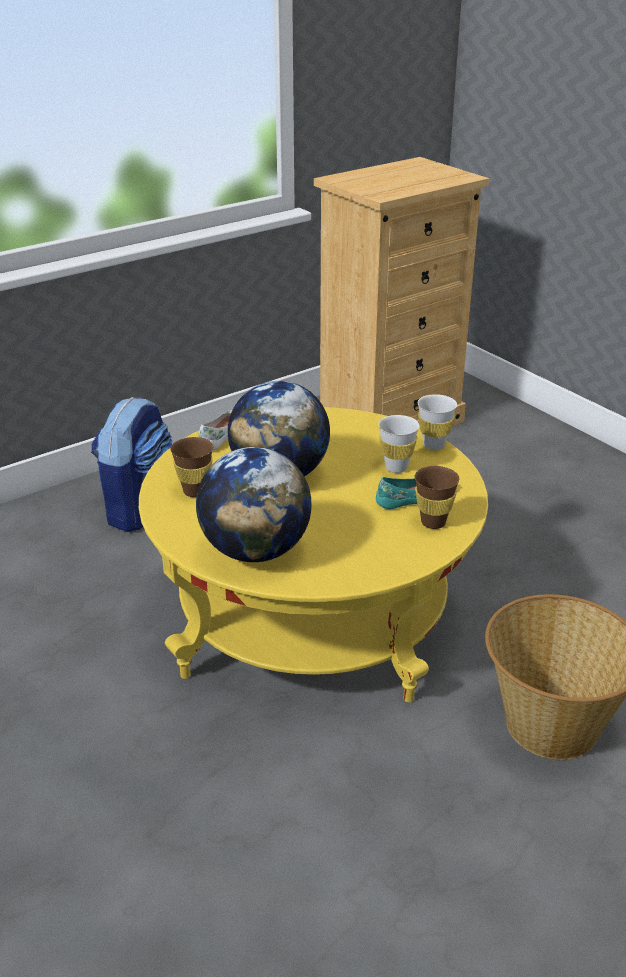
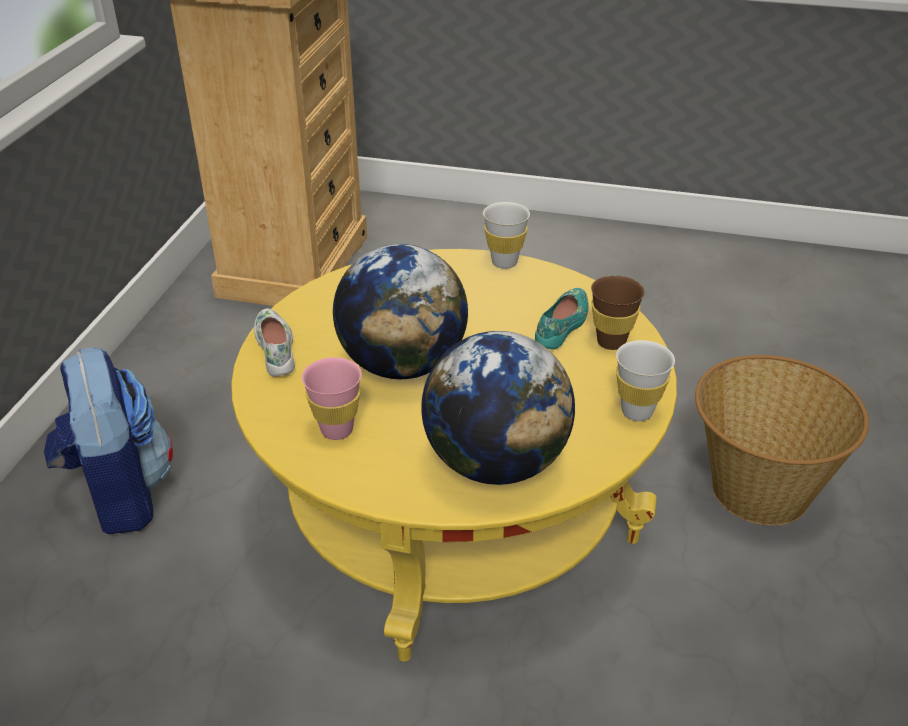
camera: 40 degrees left, 5 degrees up
brown cup [170,437,213,497] -> pink cup [302,357,362,440]
white cup [378,415,419,473] -> white cup moved to [616,340,675,421]

